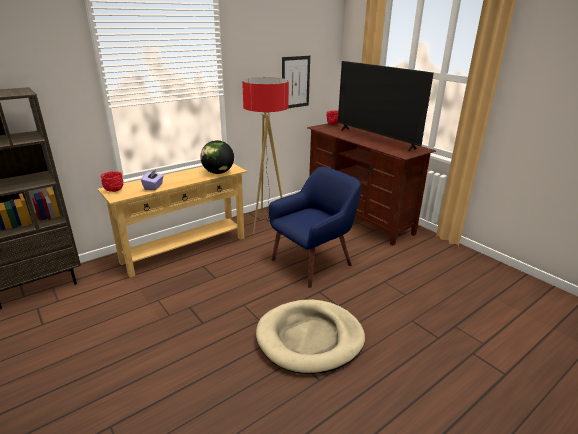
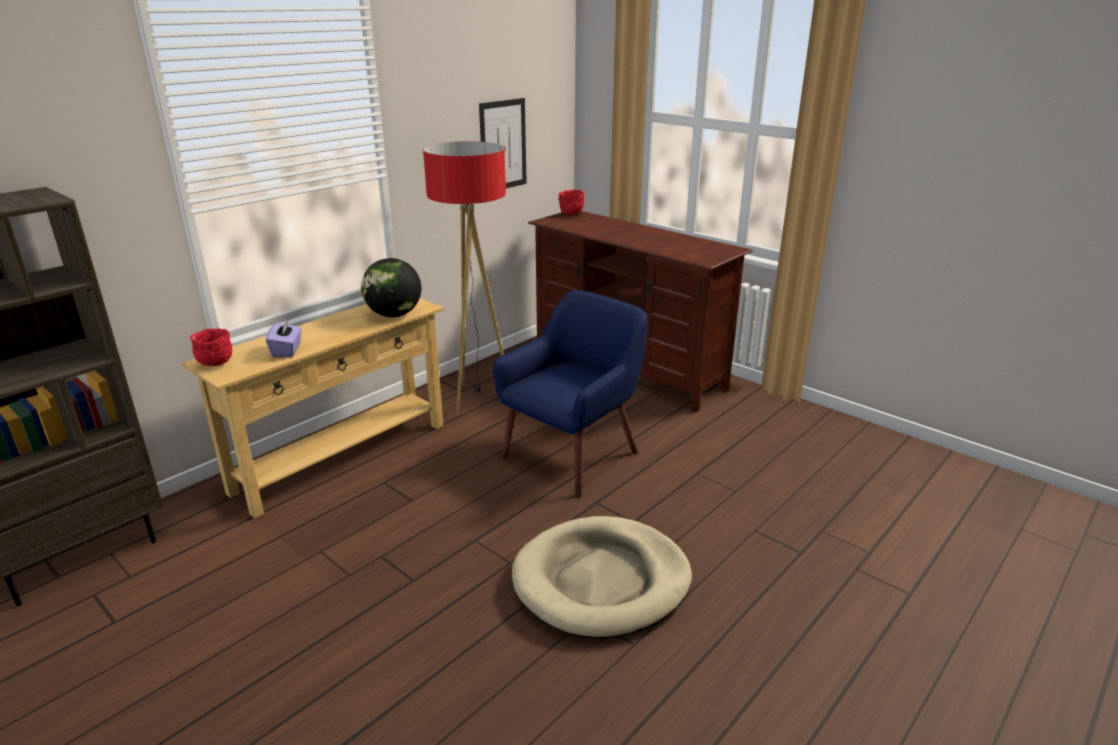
camera: 10 degrees left, 0 degrees up
television [338,61,434,151] -> none

